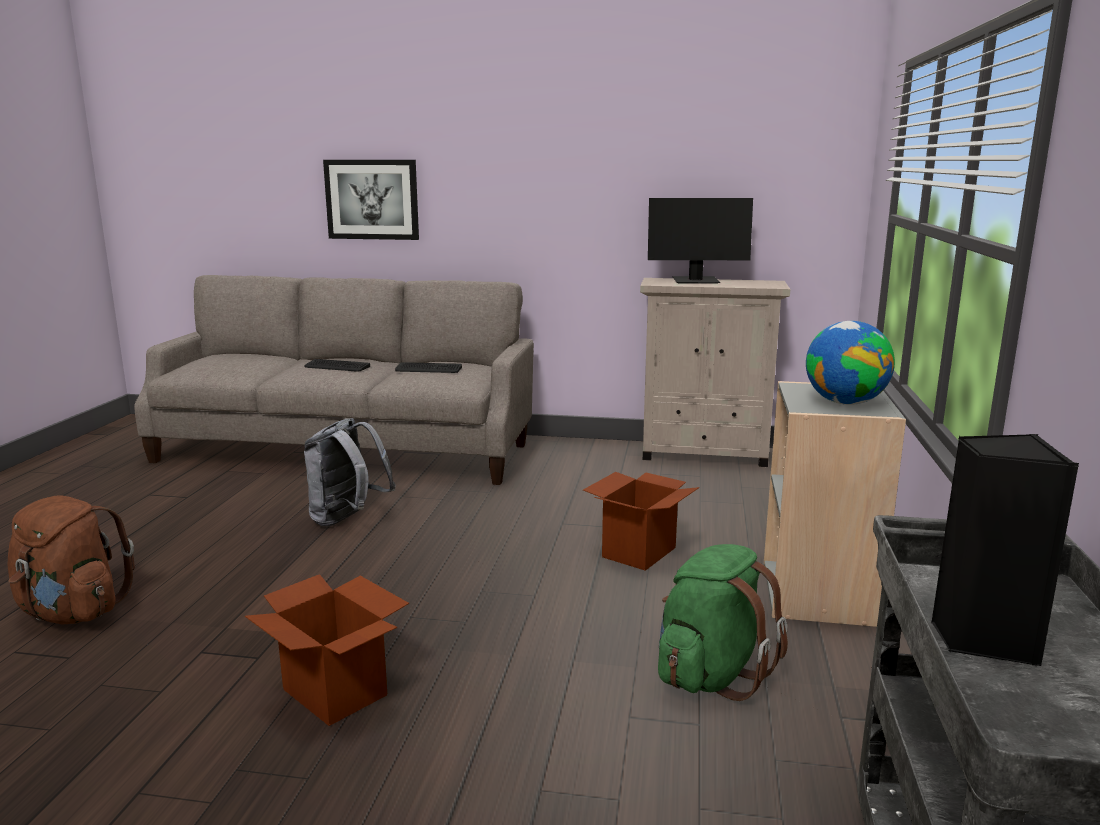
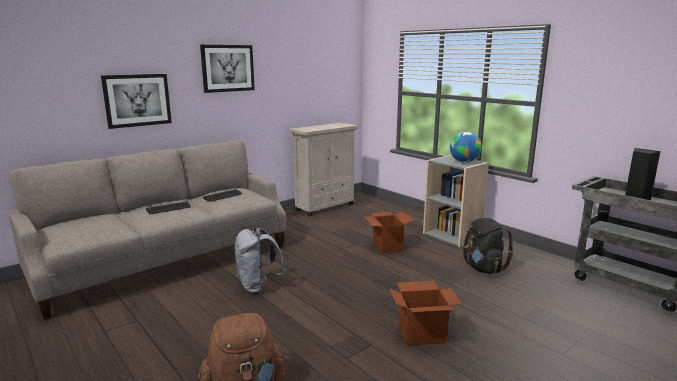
camera: 50 degrees left, 0 degrees up
monitor [648,198,753,284] -> none
green backpack [658,544,788,701] -> black backpack [463,218,514,274]
none -> picture [200,45,255,93]

